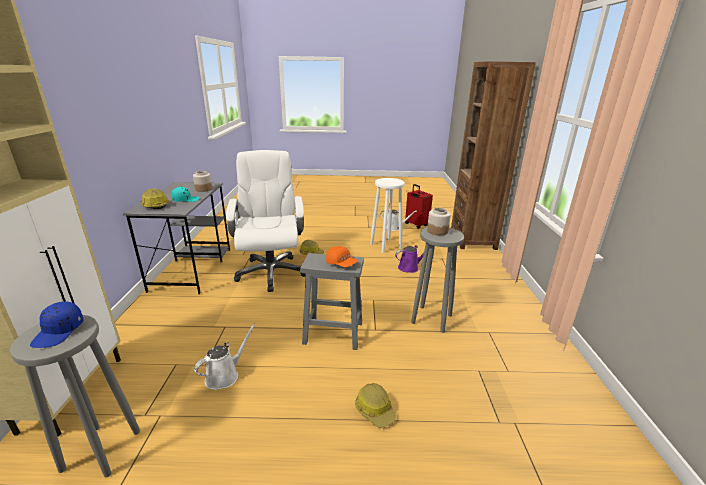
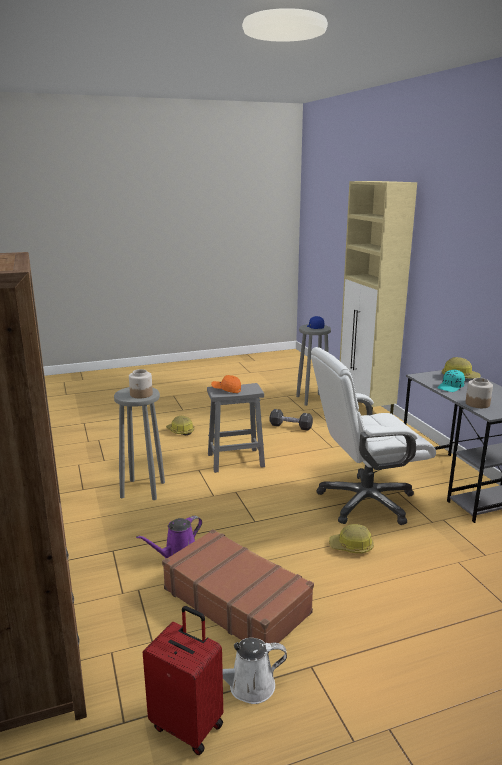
camera: 160 degrees right, 5 degrees down
white watering can [194,324,256,390] -> black dumbbell [270,409,313,431]
white office chair [226,150,306,292] -> white office chair turned 105 degrees clockwise [311,347,436,525]
white stool [370,178,405,253] -> brown suitcase [162,529,314,653]

